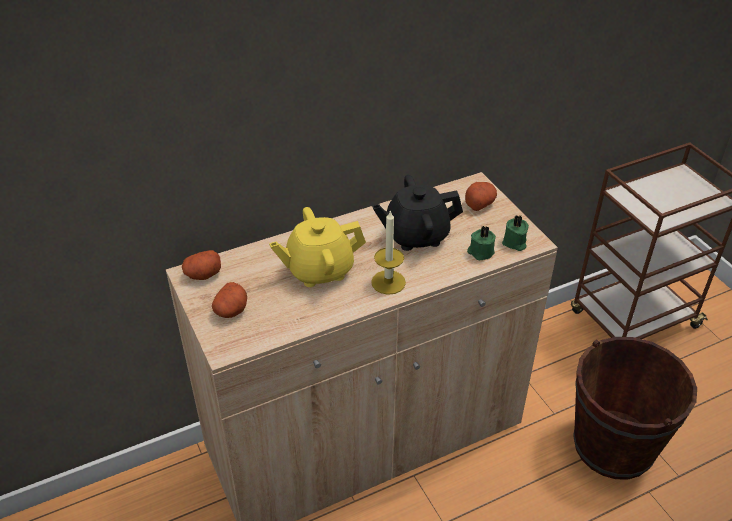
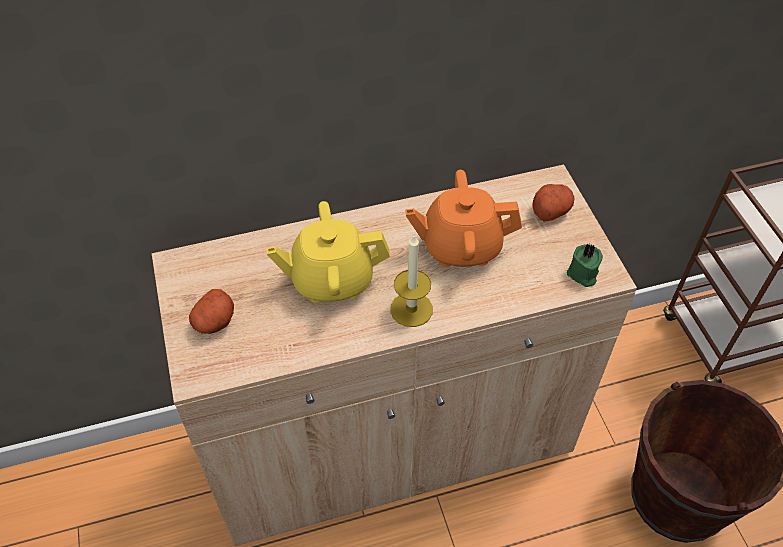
camera: 10 degrees right, 10 degrees up
potato [182,250,221,280] -> none
black teapot [372,175,463,251] -> orange teapot [405,170,522,267]
green candle [467,226,496,260] -> none

